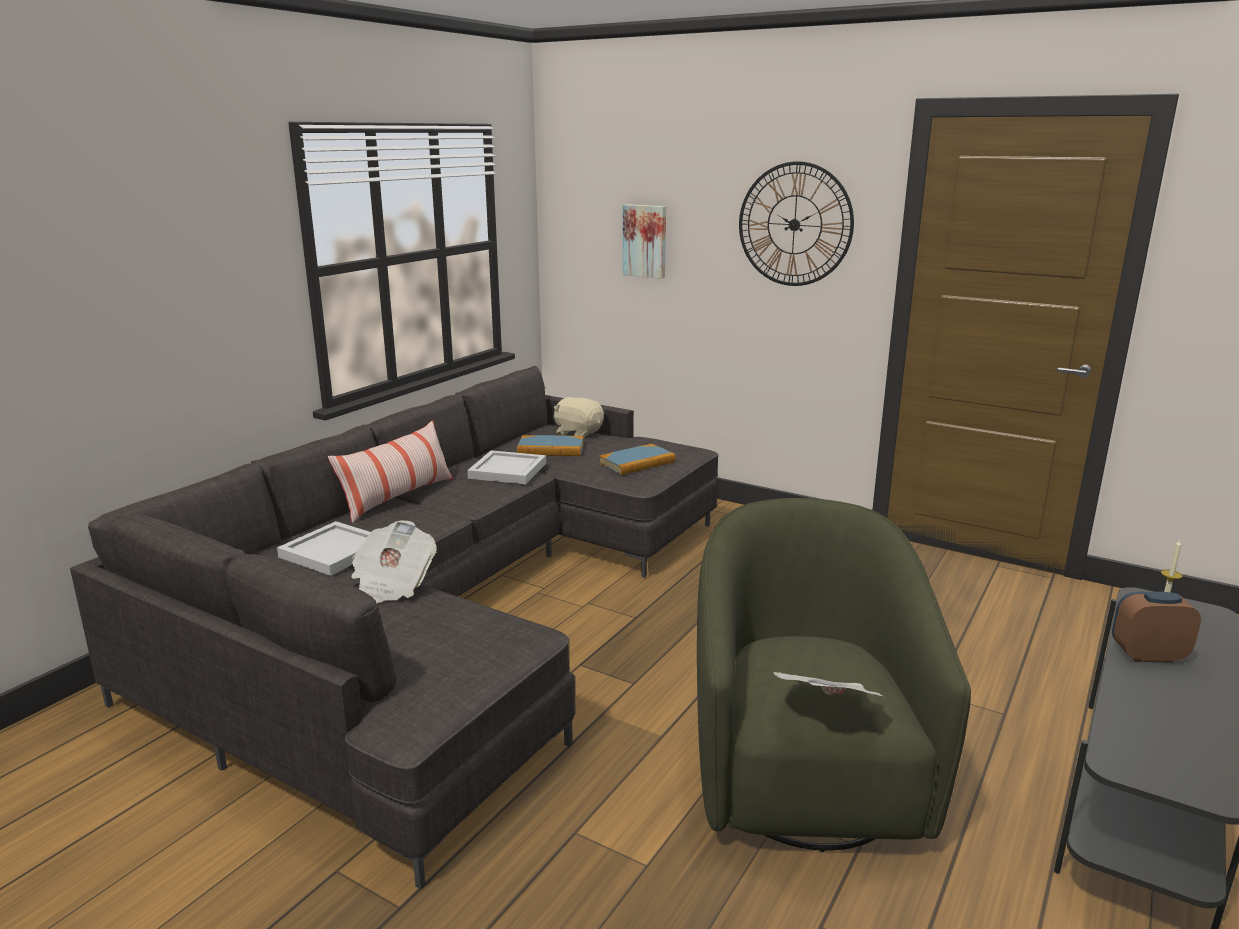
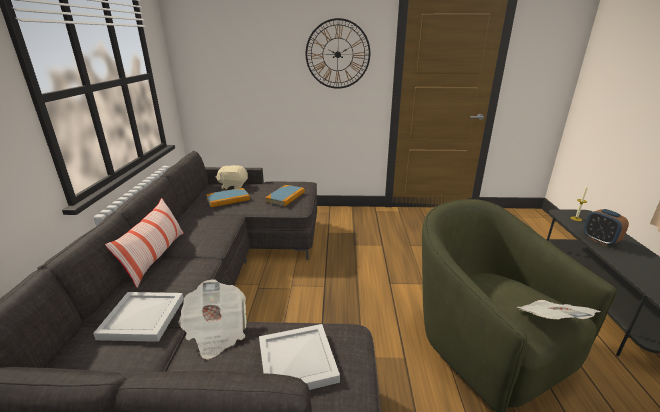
camera: 30 degrees left, 5 degrees up
white tray [467,450,546,484] -> white tray moved to [259,324,340,390]
picture [623,204,666,279] -> none
alarm clock [1112,592,1201,663] -> alarm clock turned 90 degrees counterclockwise [583,209,629,246]

